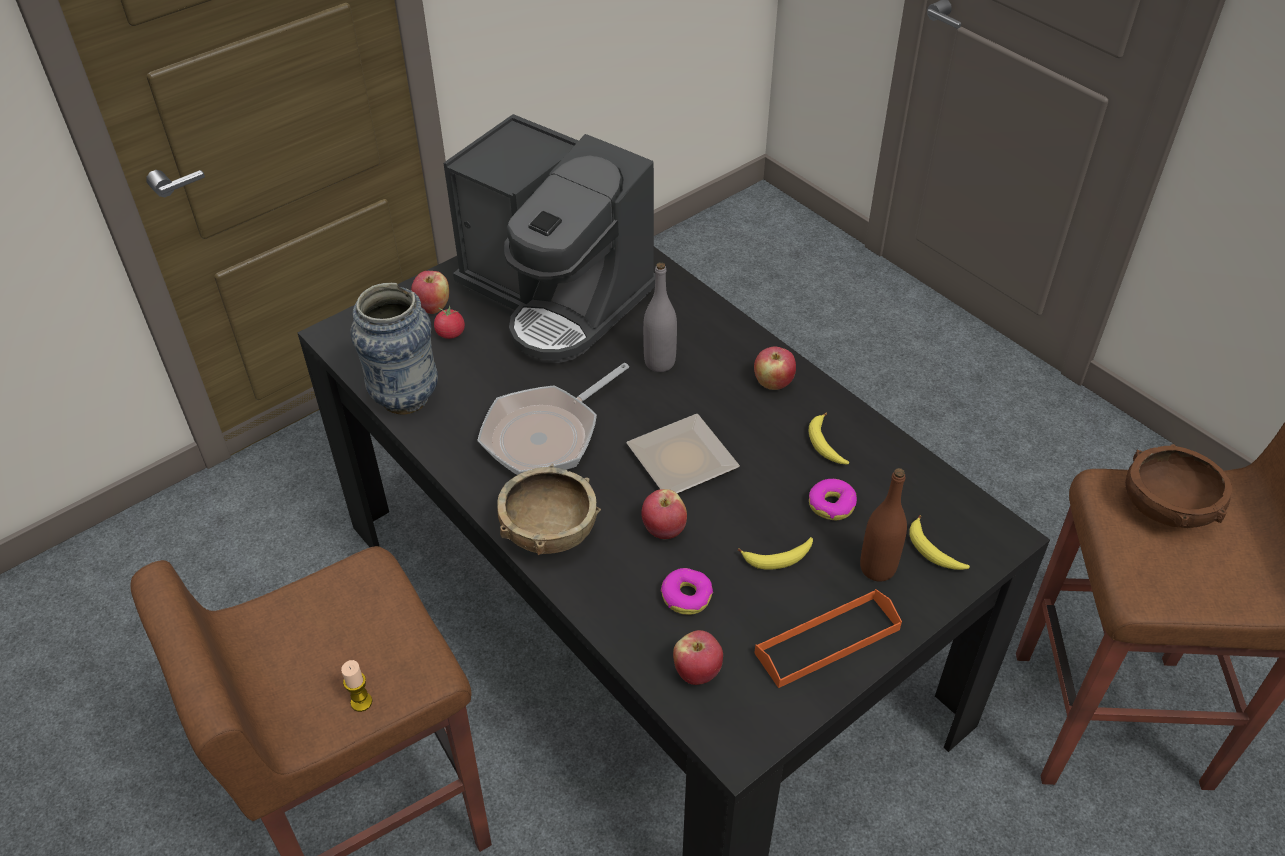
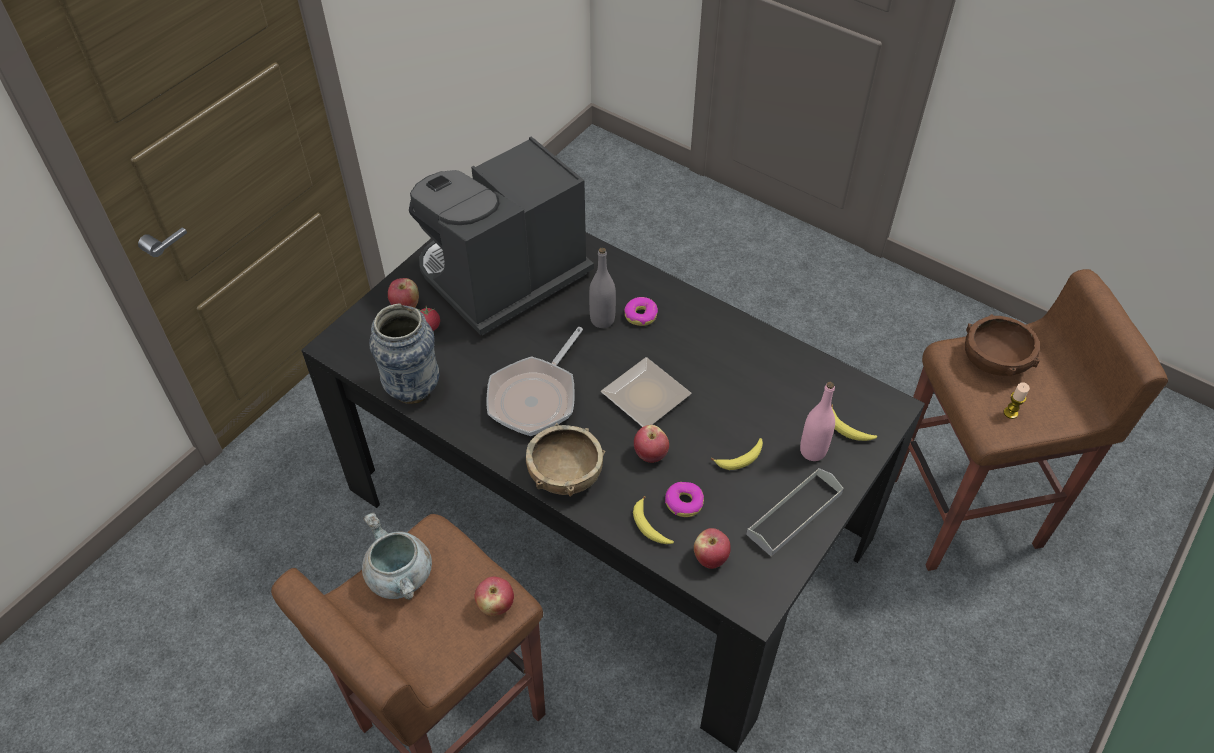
camera: 15 degrees left, 5 degrees up
candle [341,660,372,712] -> candle moved to [1004,382,1030,419]
coffee machine [443,114,655,363] -> coffee machine turned 120 degrees clockwise [409,136,594,335]
apple [754,346,796,390] -> apple moved to [475,577,514,616]
orange tray [755,589,902,688] -> grey tray [746,468,844,557]
banana [809,413,849,465] -> banana moved to [633,496,674,544]
donut [809,479,857,520] -> donut moved to [624,297,658,326]
brown bottle [860,468,907,581] -> pink bottle [800,382,835,461]
none -> grey cooking pot [362,512,432,600]

